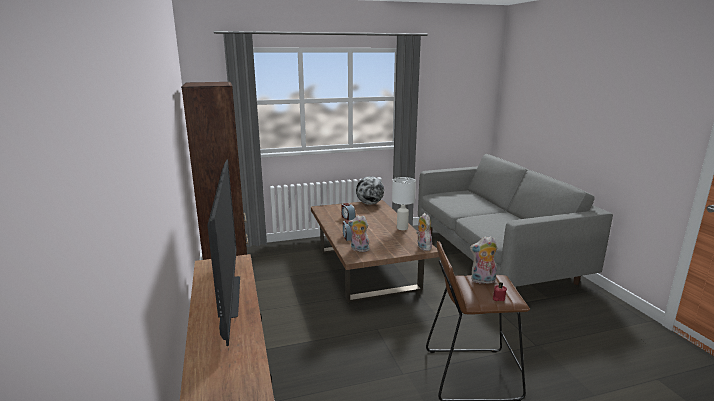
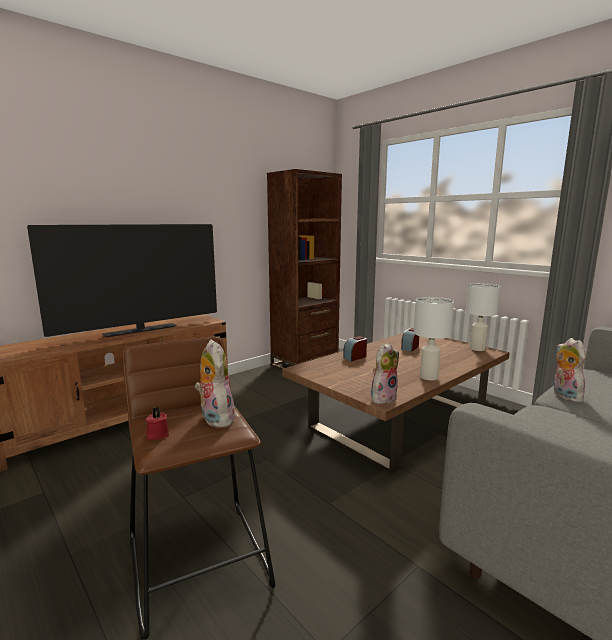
camera: 65 degrees right, 5 degrees down
plush toy [348,215,371,252] -> plush toy moved to [554,338,586,403]
globe [356,176,384,205] -> white table lamp [466,283,500,351]

